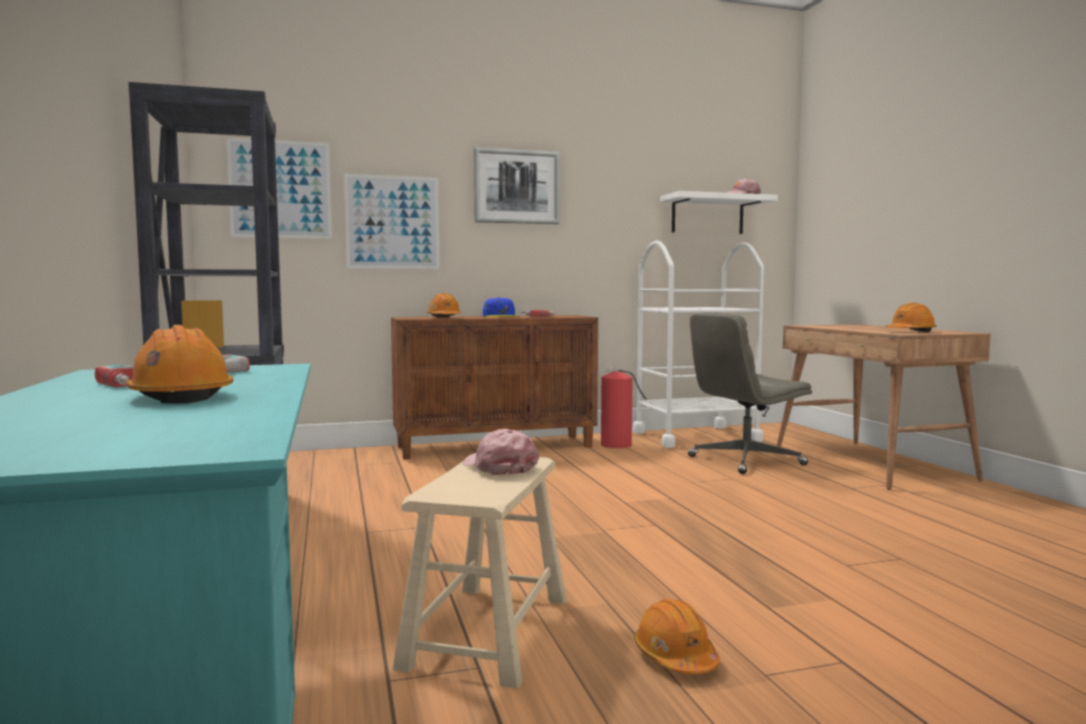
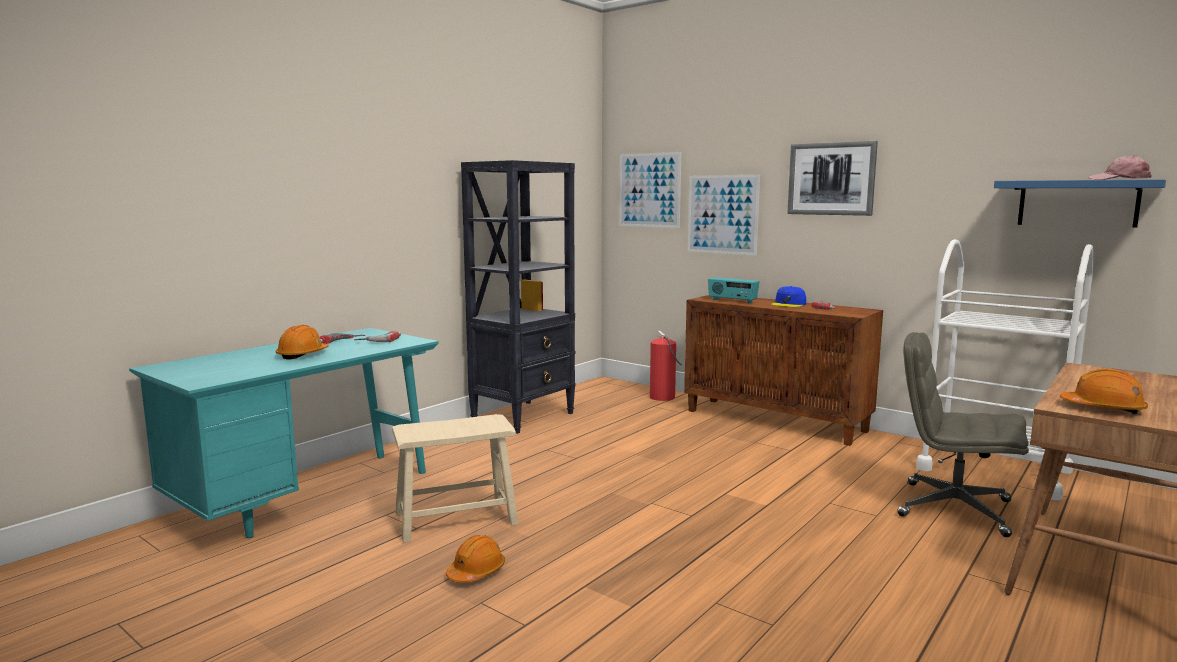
camera: 55 degrees right, 5 degrees up
orange hard hat [427,292,461,317] -> radio [708,277,760,304]
pink cap [462,429,539,475] -> none
fire extinguisher [601,365,647,448] -> fire extinguisher moved to [650,331,682,401]
white shelf [660,191,778,234] -> blue shelf [994,179,1166,228]

